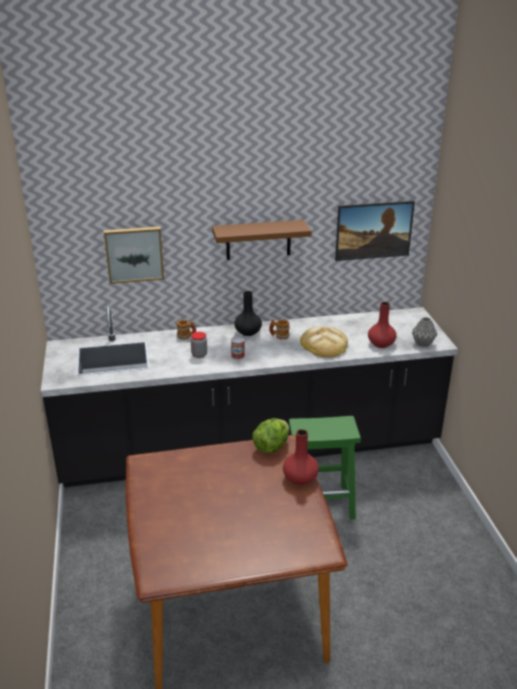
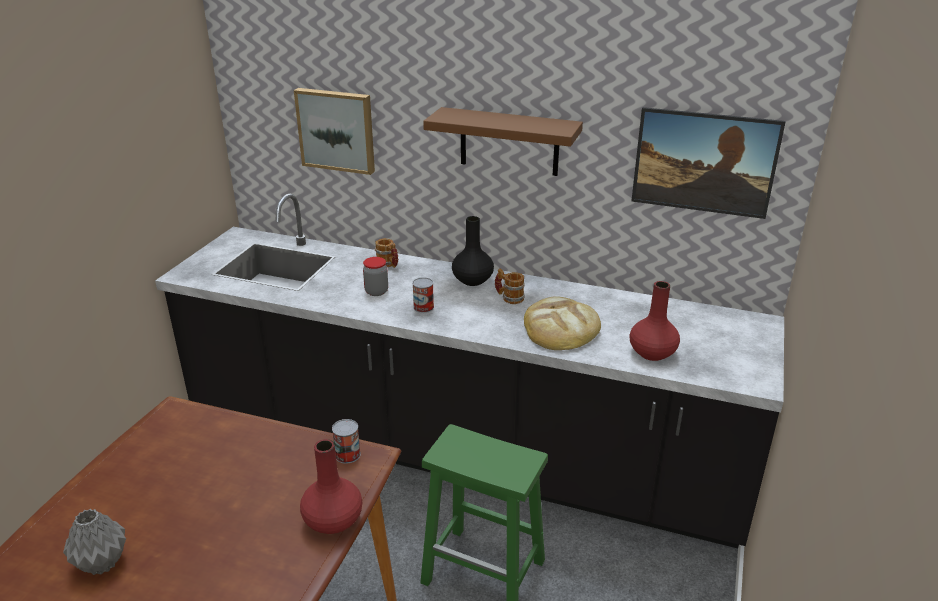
camera: 30 degrees right, 0 degrees up
lettuce [252,418,289,453] -> can [332,419,361,464]
grey vase [412,317,438,347] -> grey vase moved to [63,509,126,575]

